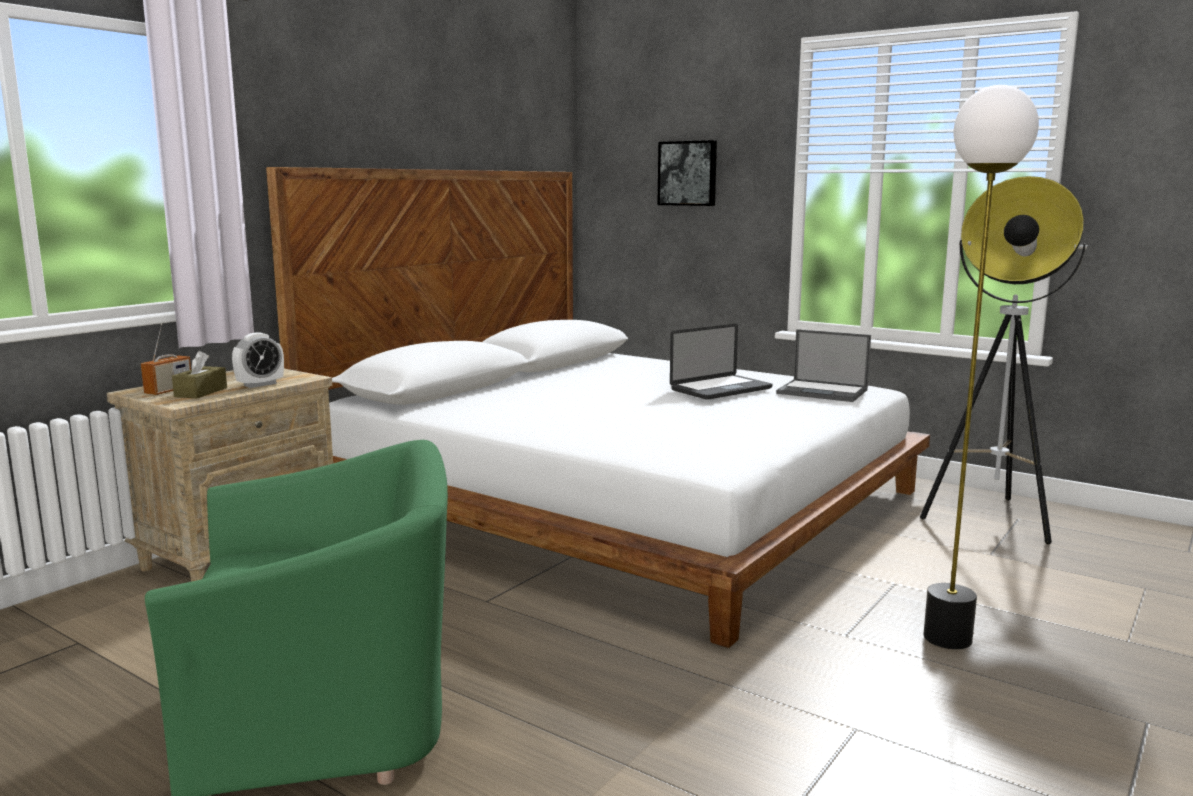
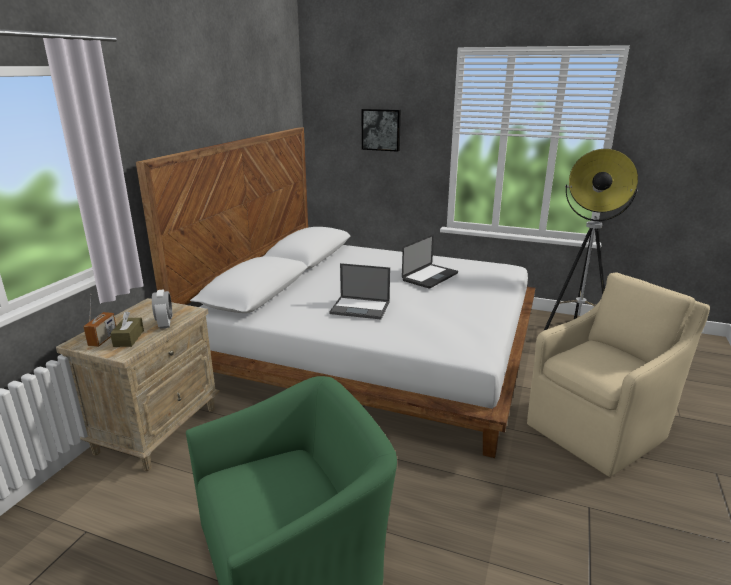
camera: 15 degrees left, 10 degrees up
alarm clock [232,332,284,388] -> alarm clock turned 45 degrees counterclockwise [152,290,172,329]
laptop [776,329,871,402] -> laptop moved to [329,263,390,319]
floor lamp [924,85,1039,649] -> beige armchair [527,273,710,476]

